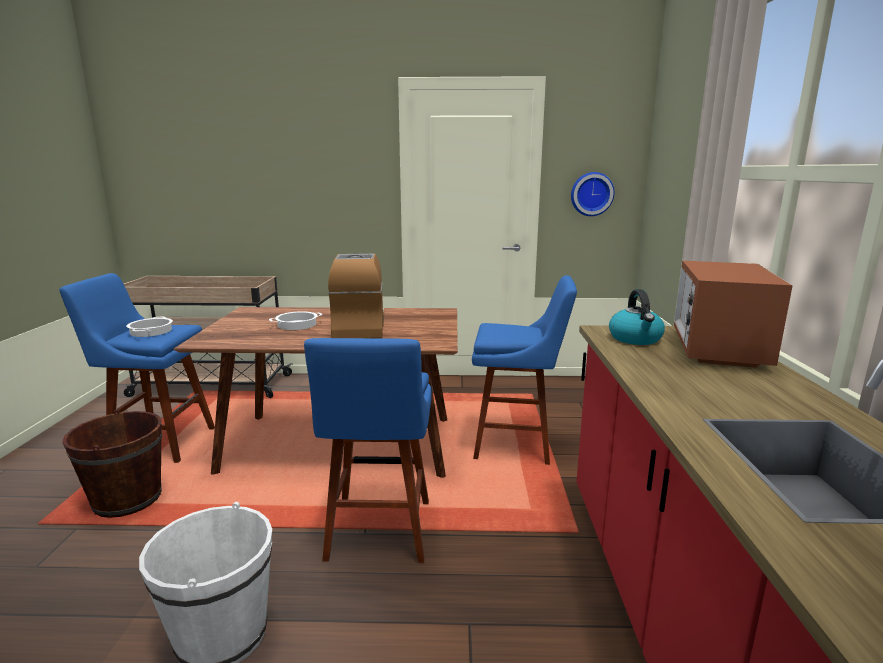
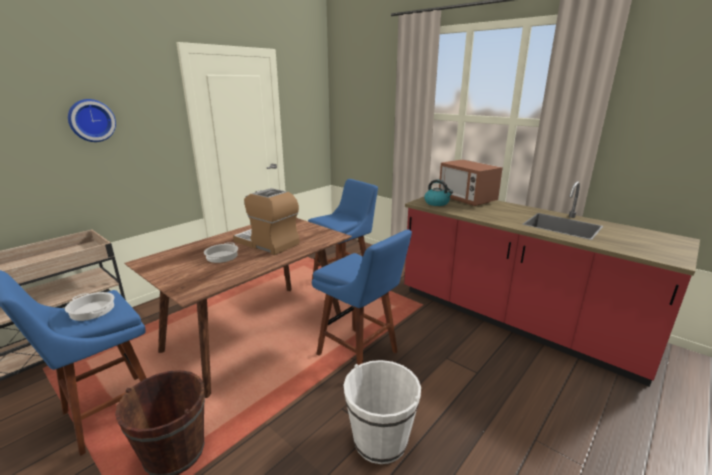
camera: 50 degrees left, 5 degrees up
wall clock [571,172,614,216] -> wall clock moved to [68,99,116,142]

